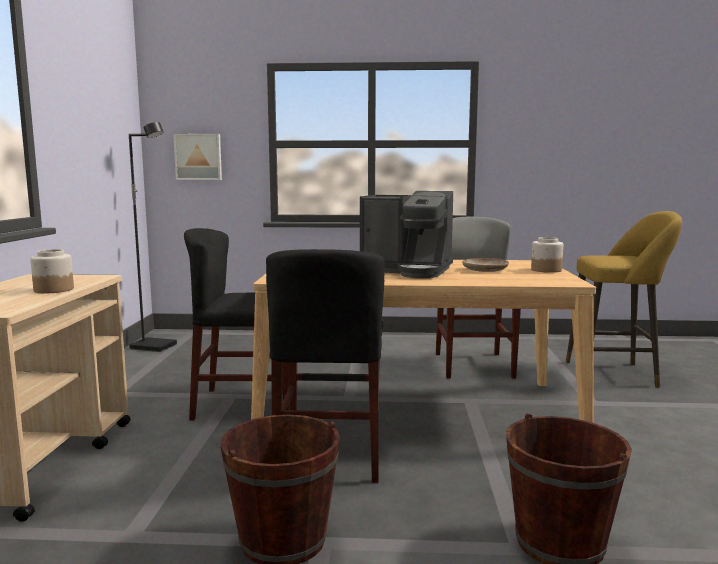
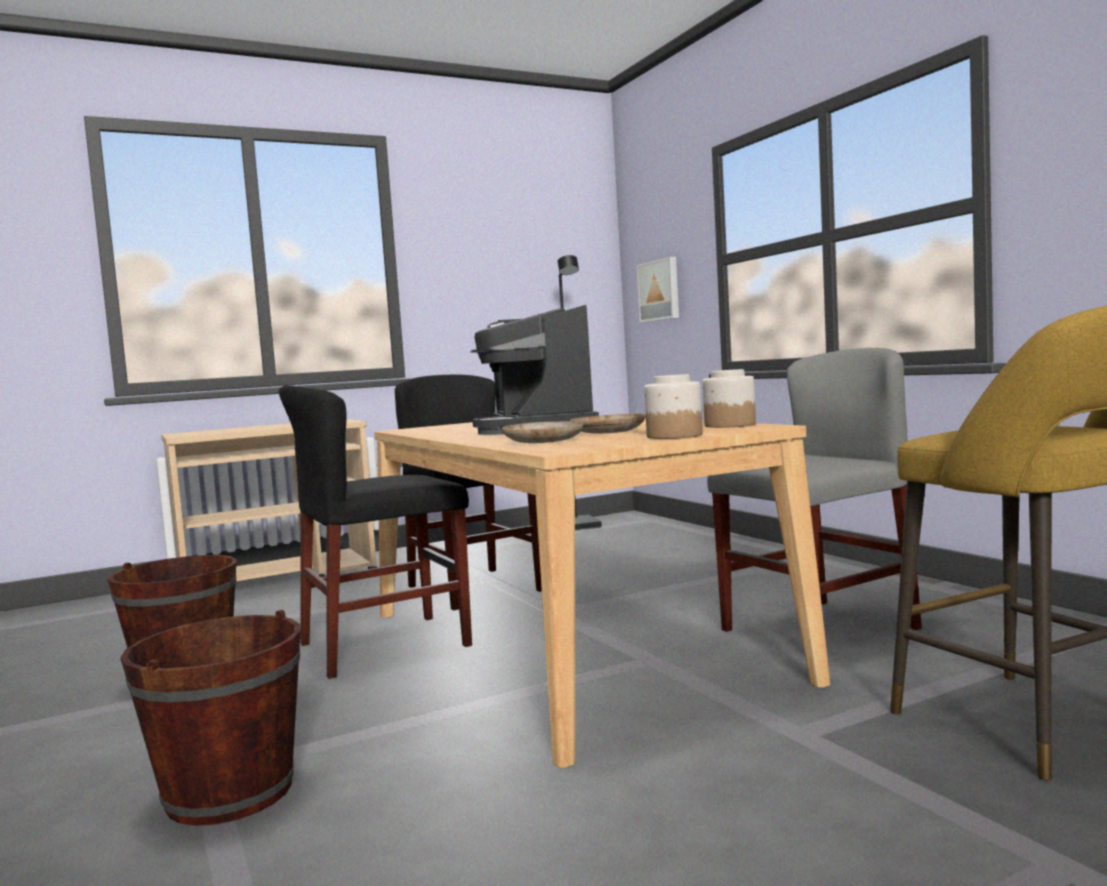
camera: 60 degrees right, 5 degrees down
jar [30,249,74,293] -> jar moved to [703,369,756,428]
none -> beige plate [502,422,583,443]

